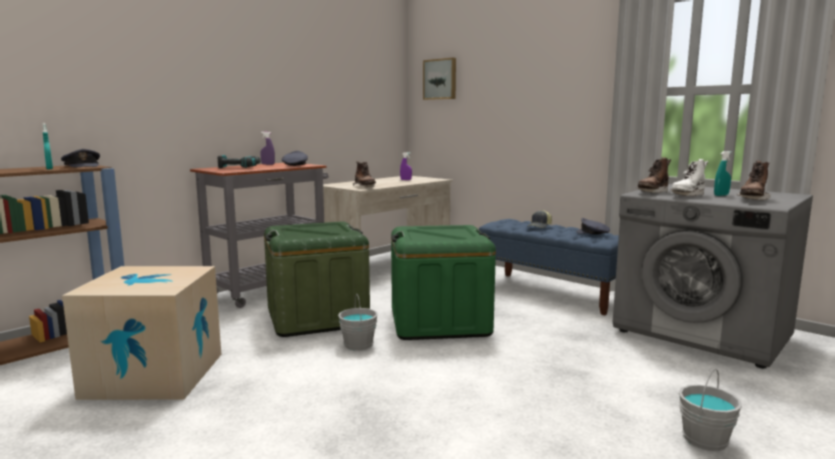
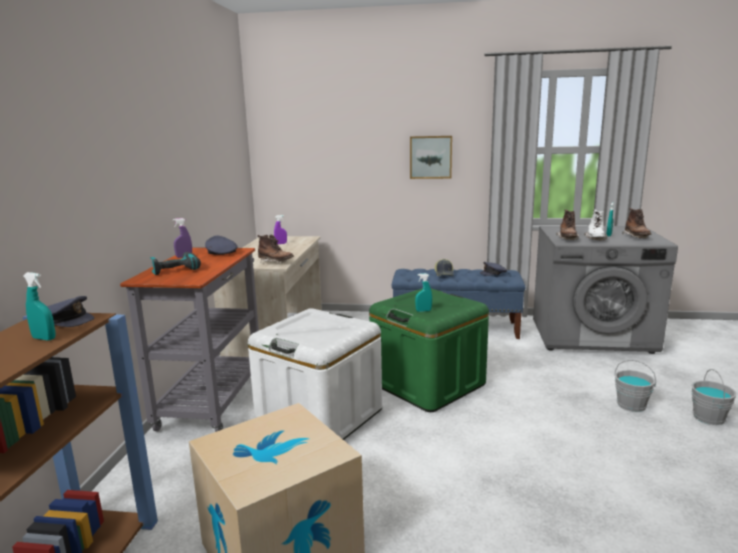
camera: 35 degrees left, 5 degrees up
green storage box [264,221,370,337] -> white storage box [248,308,382,440]
grey bucket [338,294,378,351] -> grey bucket moved to [615,360,656,412]
picture [423,58,456,100] -> picture moved to [410,136,452,179]
none -> turquoise spray bottle [415,273,432,312]

